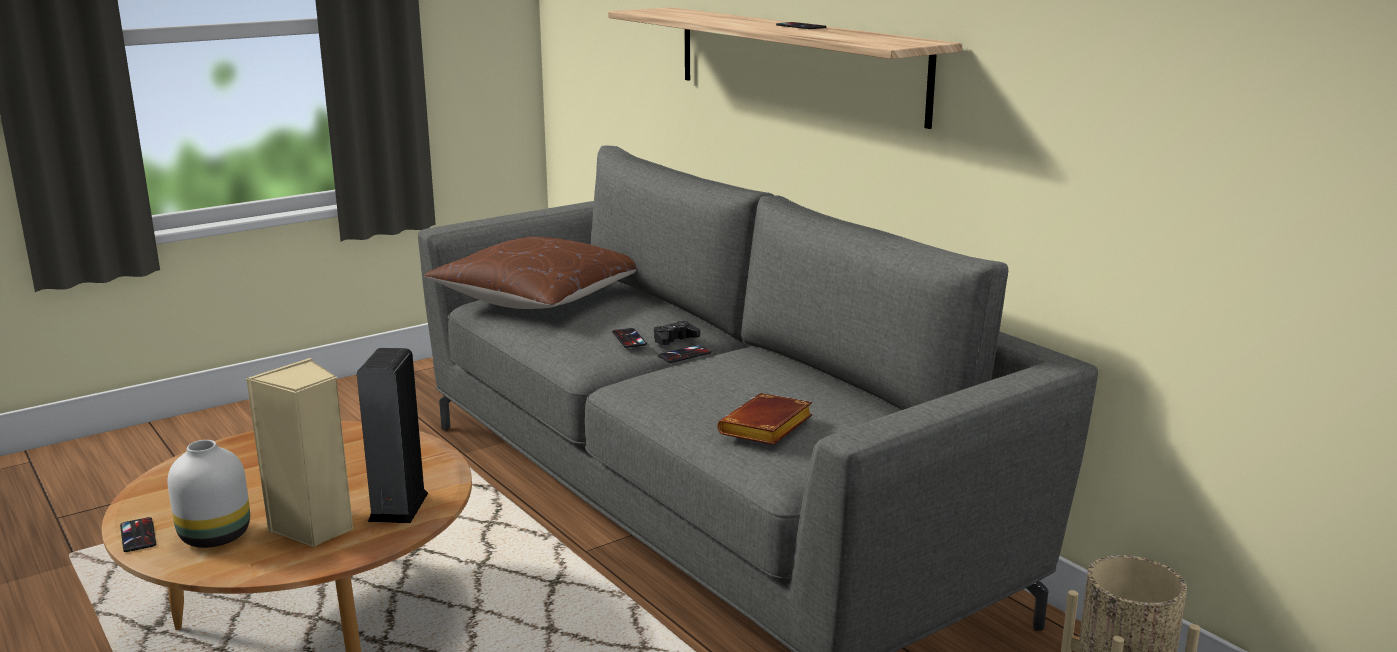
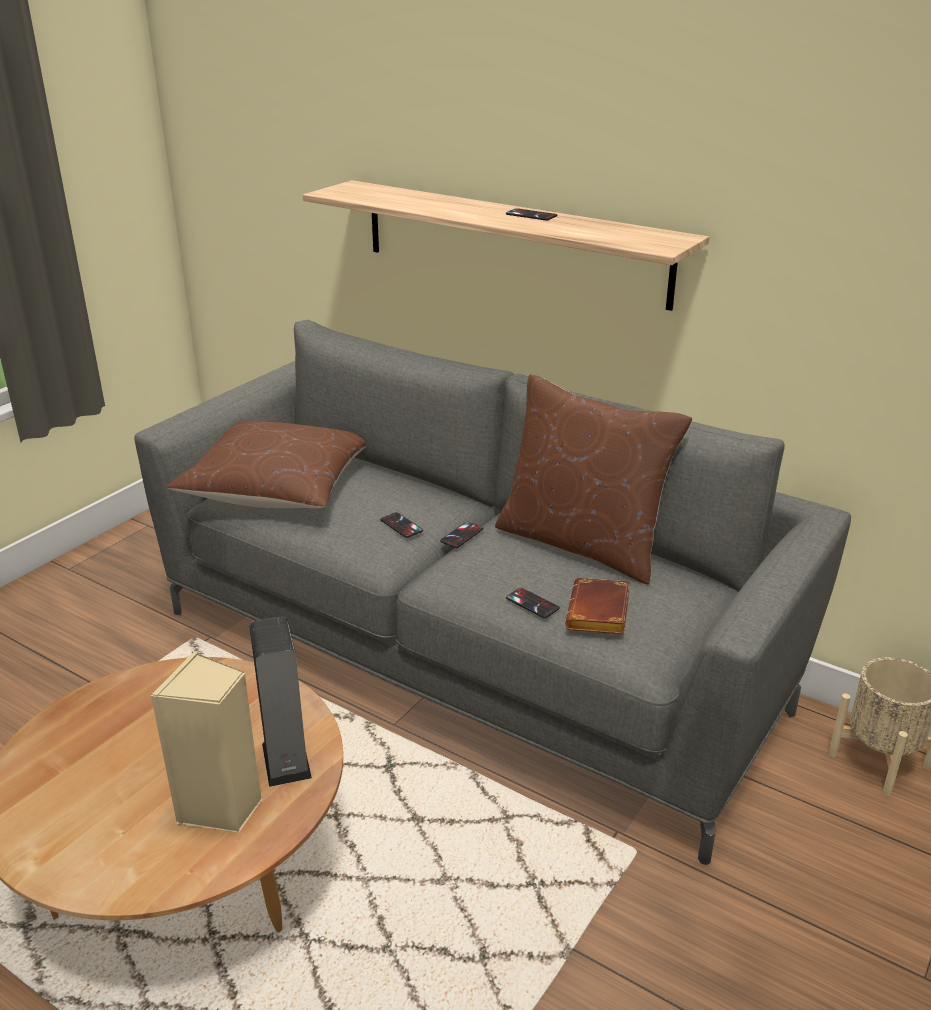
camera: 20 degrees left, 10 degrees up
phone [120,517,156,552] -> phone moved to [506,588,560,618]
white vase [167,440,250,548] -> none
black game controller [654,321,700,345] -> none
none -> brown pillow [495,374,692,584]

